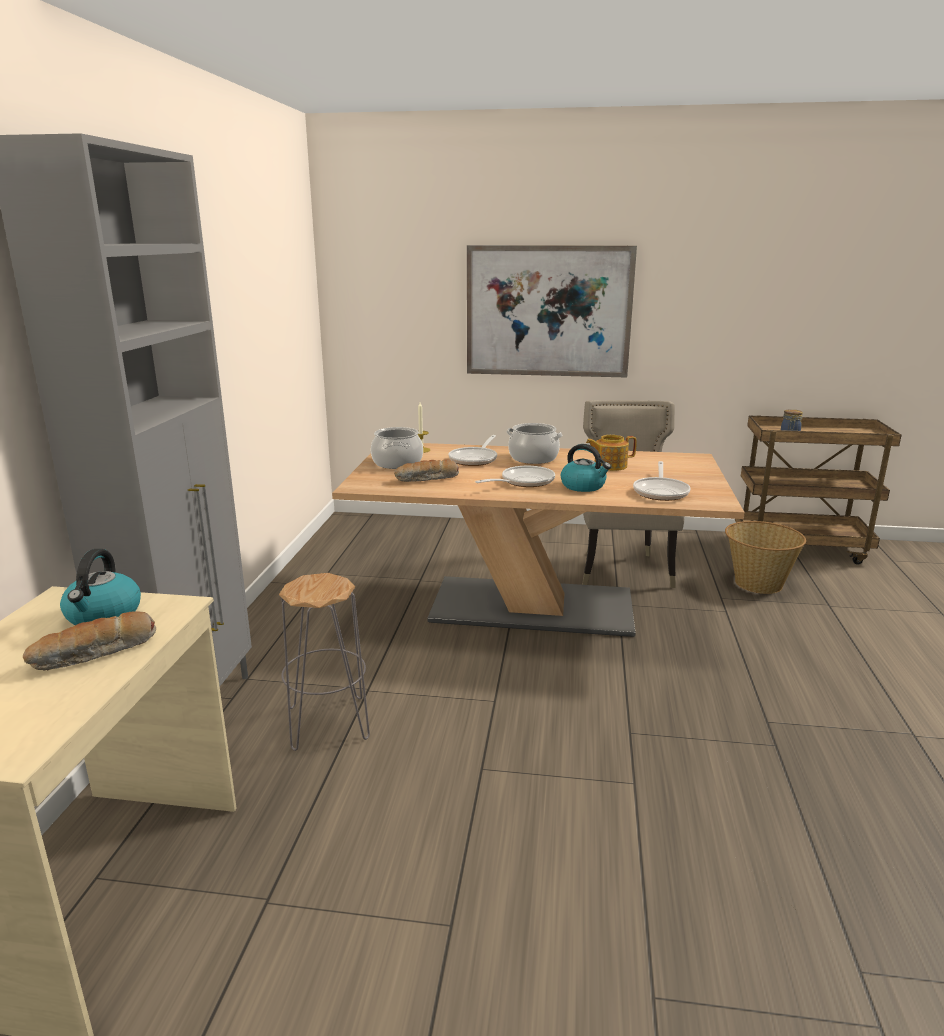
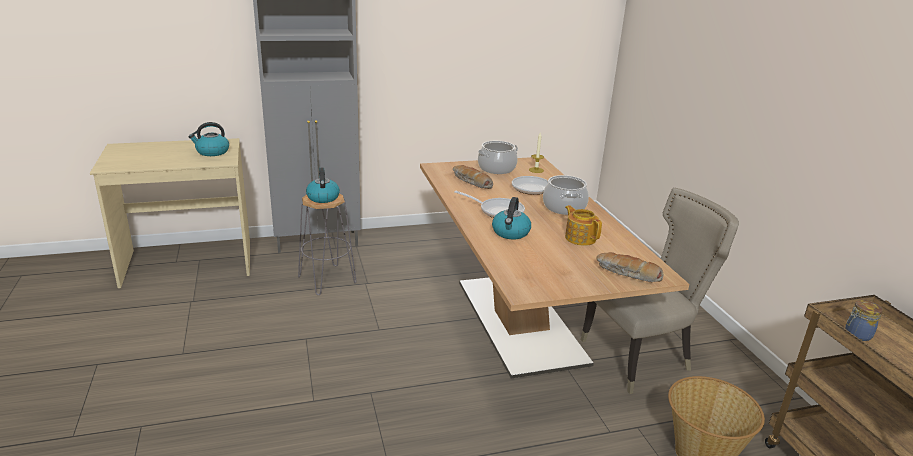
camera: 65 degrees right, 5 degrees up
bread [23,611,156,671] -> bread moved to [596,252,663,282]
picture [467,245,637,378] -> none
frying pan [633,461,691,501] -> none
none -> kettle [306,168,340,203]

